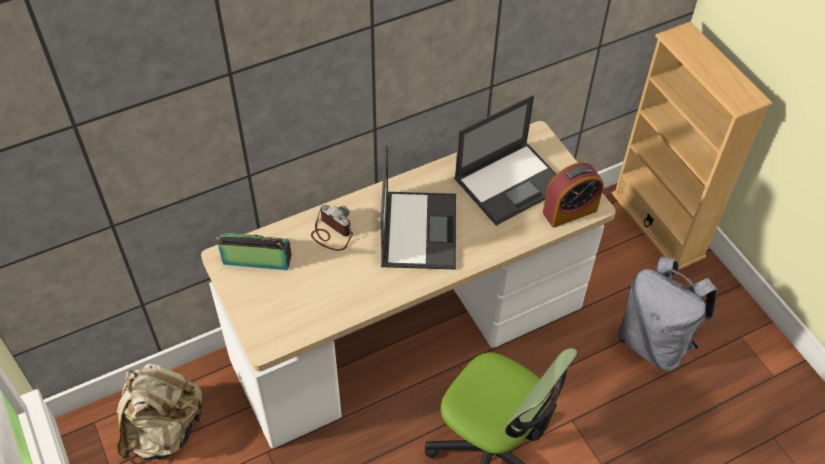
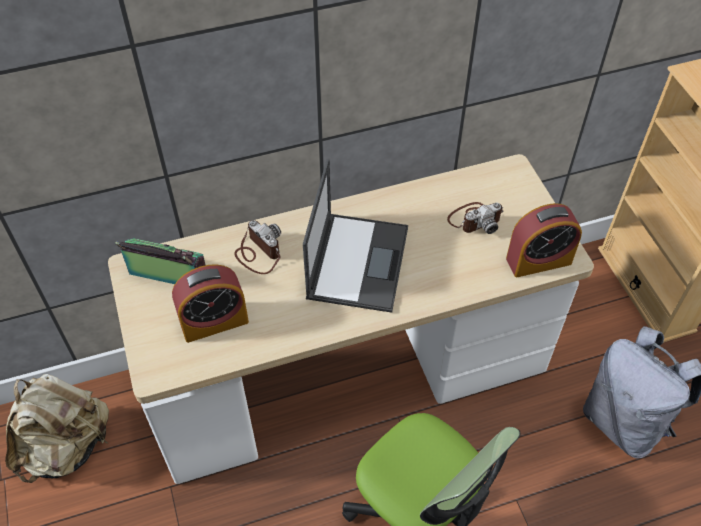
camera: 10 degrees right, 0 degrees up
laptop [454,95,557,226] -> camera [447,202,504,234]
none -> alarm clock [172,264,249,343]

